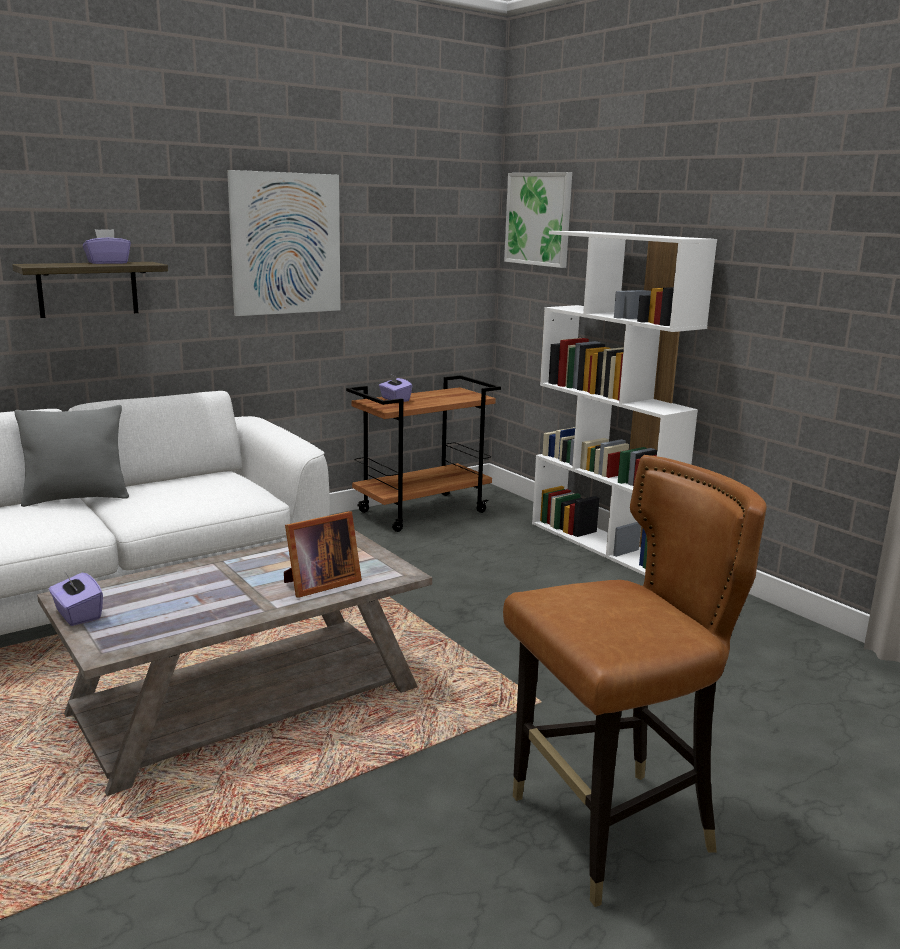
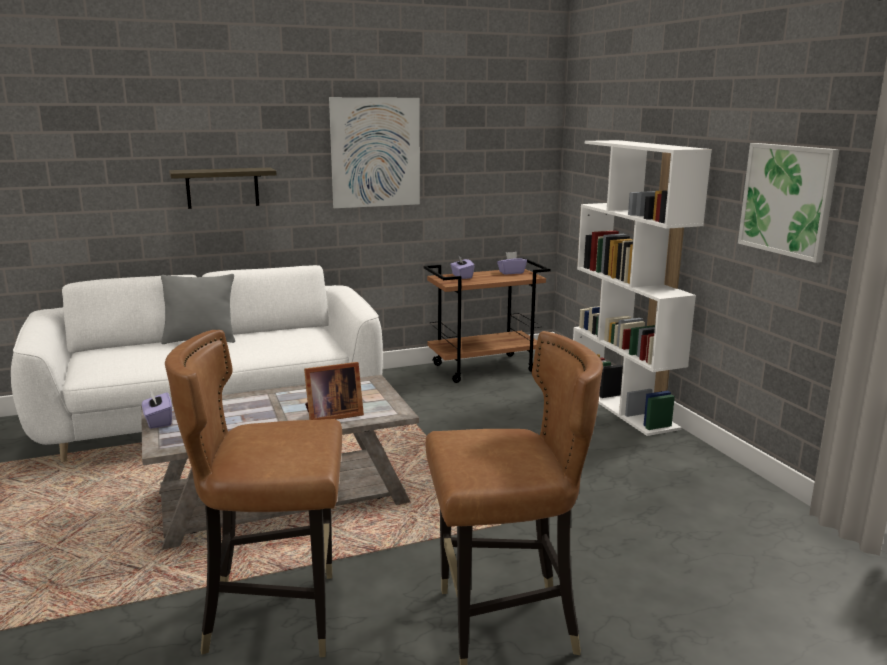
camera: 15 degrees right, 0 degrees up
purple tissue box [83,229,131,264] -> purple tissue box moved to [497,252,527,274]
picture [504,172,572,268] -> picture moved to [738,143,839,263]
none -> brown chair [165,330,342,657]

